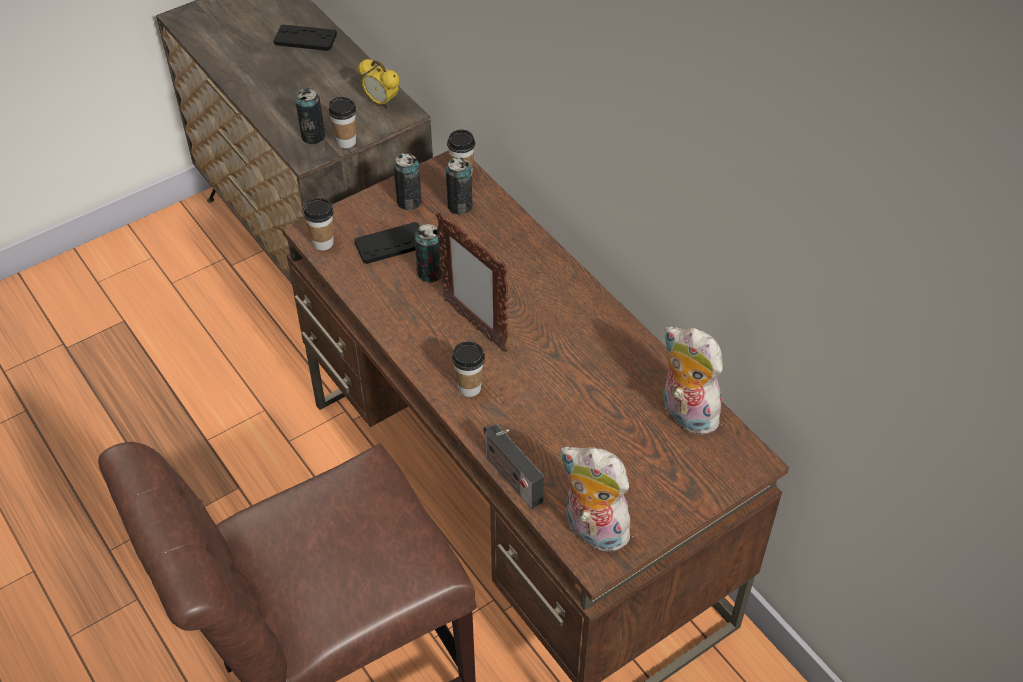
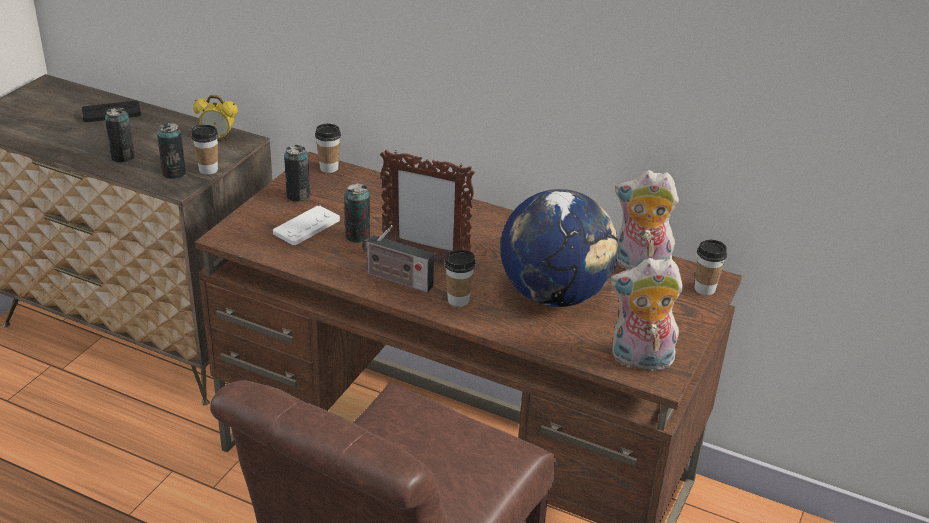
camera: 30 degrees left, 15 degrees down
cup [303,198,334,250] -> cup moved to [695,240,727,295]
black game controller [355,222,419,264] -> white game controller [273,205,340,245]
can [446,158,473,215] -> can moved to [105,107,135,162]
radio [483,424,544,509] -> radio moved to [362,225,434,293]
none -> globe [501,189,619,307]

